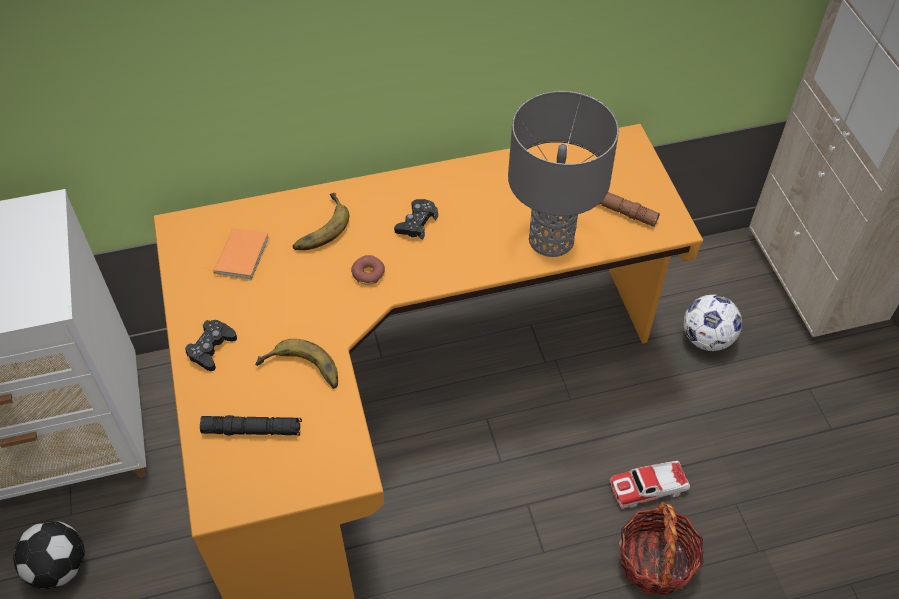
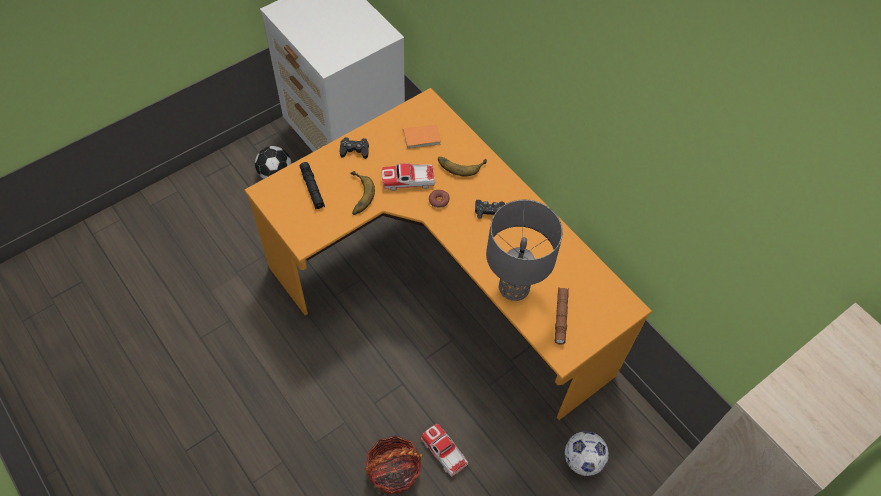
camera: 65 degrees right, 5 degrees up
none -> toy car [382,163,435,191]

